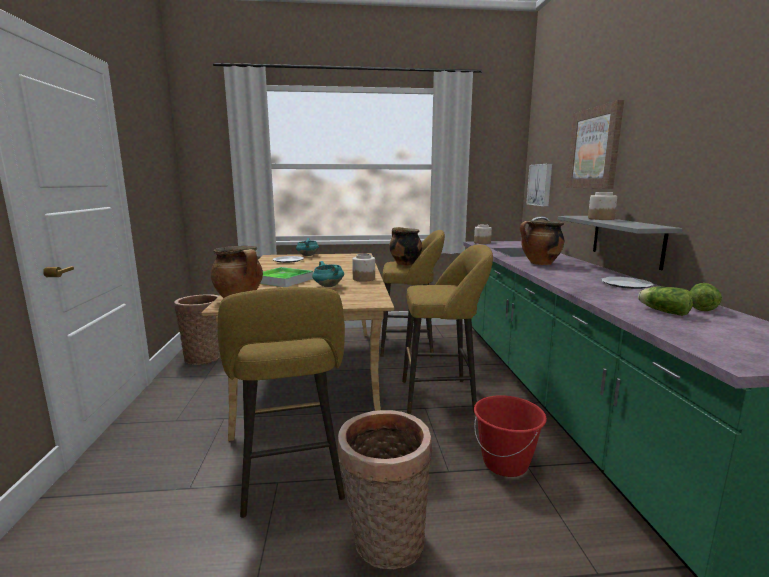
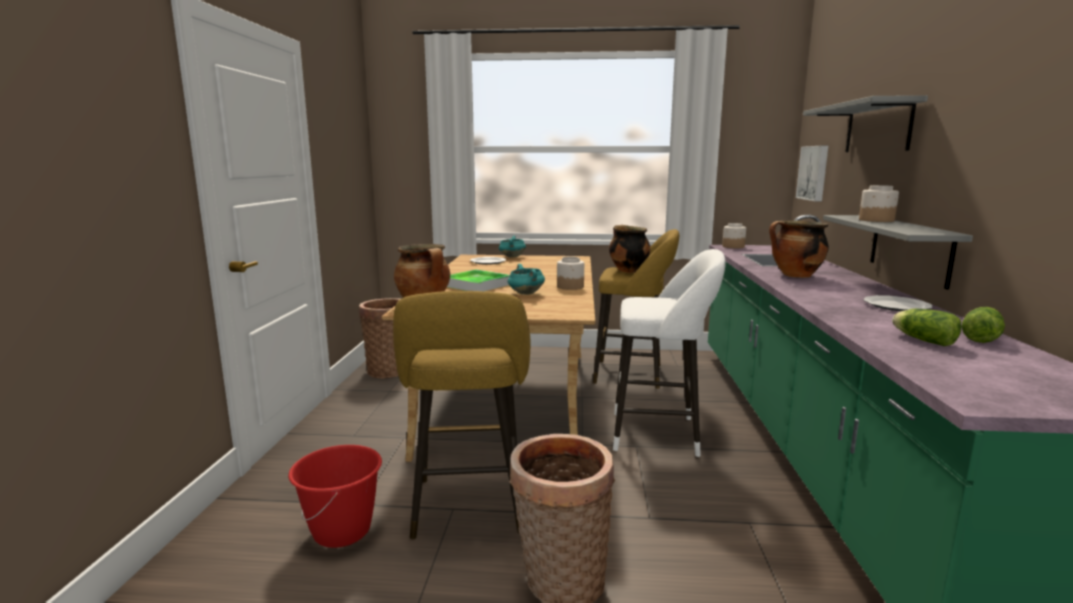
camera: 10 degrees right, 0 degrees up
yellow stool [402,244,493,414] -> white stool [613,249,726,457]
red bucket [474,395,547,477] -> red bucket moved to [288,445,382,548]
picture [566,100,624,189] -> grey shelf [803,95,928,152]

